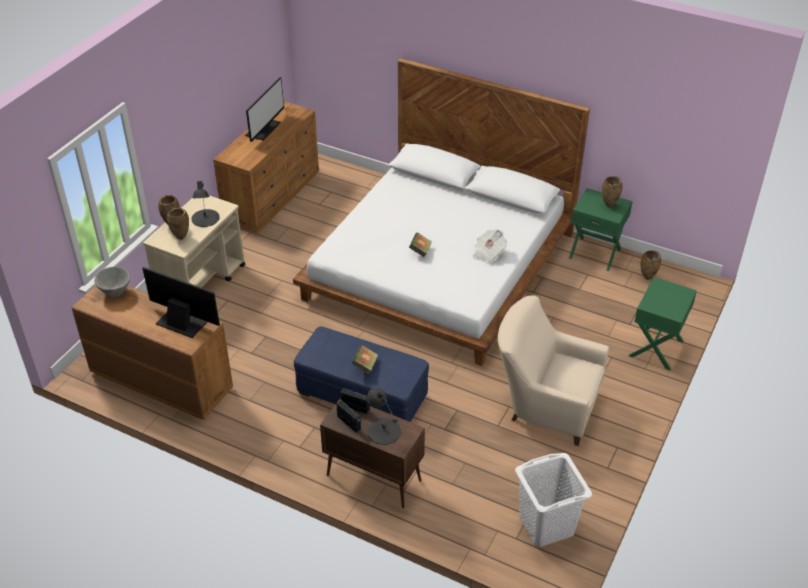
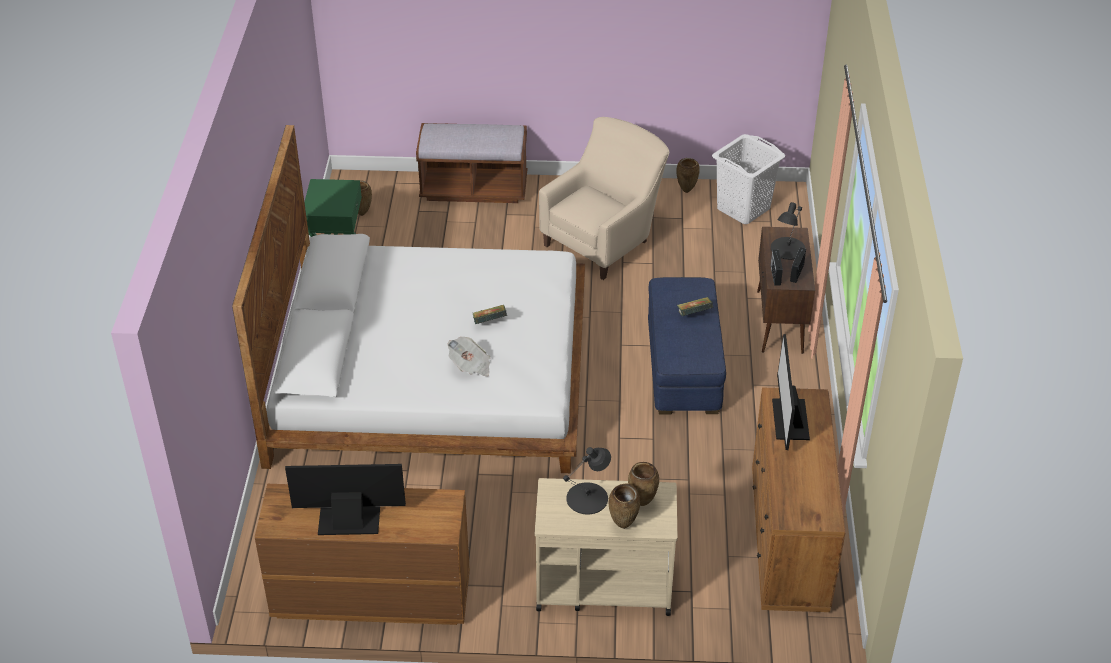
camera: 115 degrees left, 0 degrees up
grey bowl [94,266,130,297] -> none
newspaper [473,230,507,262] -> newspaper moved to [447,337,491,376]
beige armchair [498,296,609,446] -> beige armchair turned 135 degrees counterclockwise [539,117,669,280]
brown vase [602,176,622,207] -> brown vase moved to [676,158,700,193]
green nightstand [628,277,697,370] -> brown bench [416,123,527,203]

